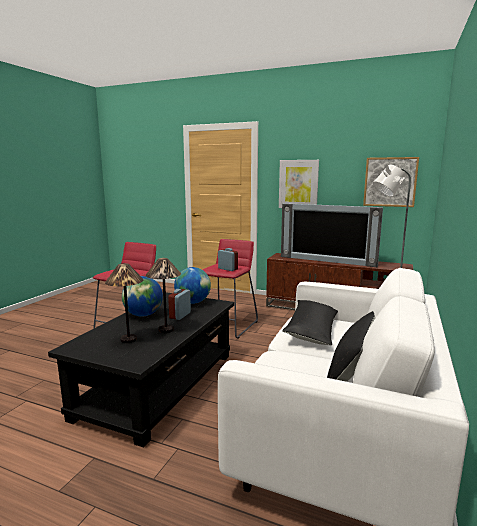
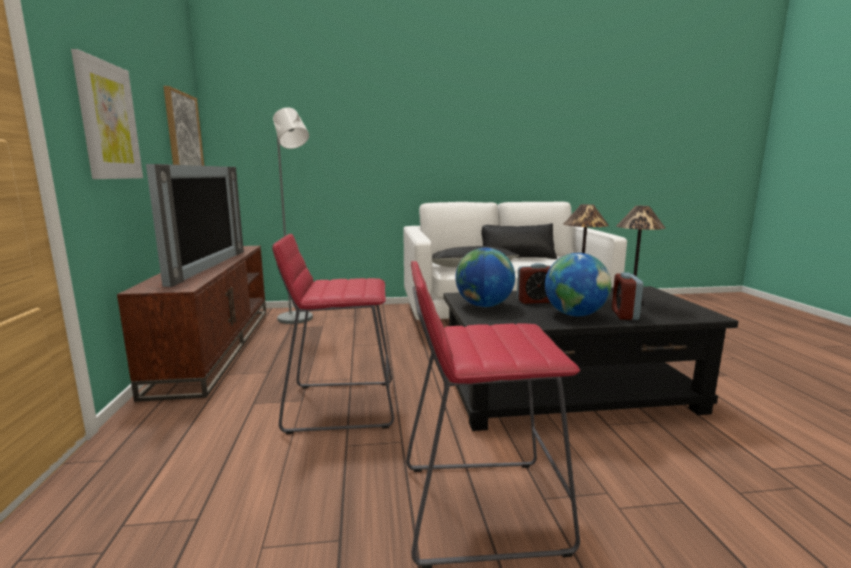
camera: 120 degrees left, 0 degrees up
alarm clock [218,248,238,271] -> alarm clock moved to [612,272,643,320]

